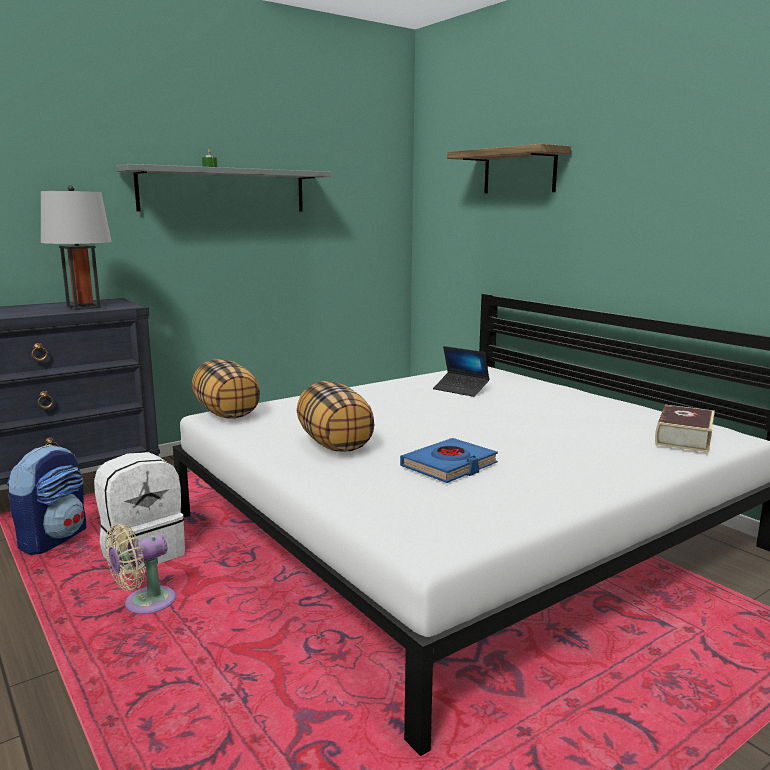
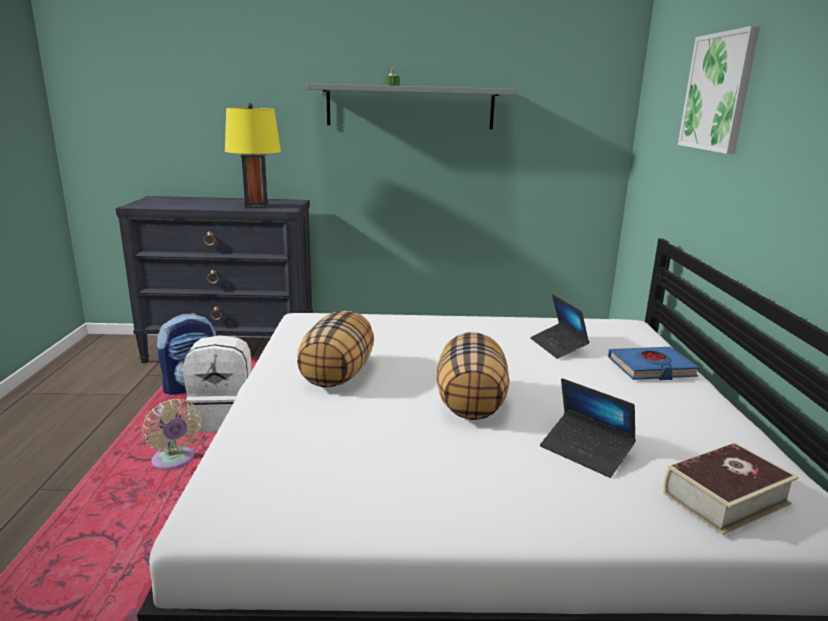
camera: 35 degrees right, 5 degrees up
grey table lamp [41,185,112,310] -> yellow table lamp [225,103,281,208]
beige fan [105,523,176,614] -> beige fan turned 120 degrees counterclockwise [142,399,202,470]
pillow [192,359,260,419] -> pillow moved to [437,332,509,420]
blue book [400,438,498,483] -> blue book moved to [608,347,700,380]
shelf [447,144,571,193] -> picture [678,26,760,154]
none -> laptop [540,378,636,478]

